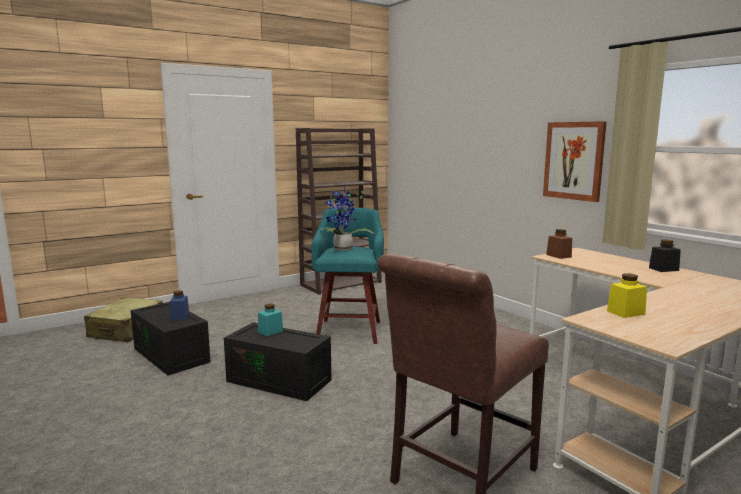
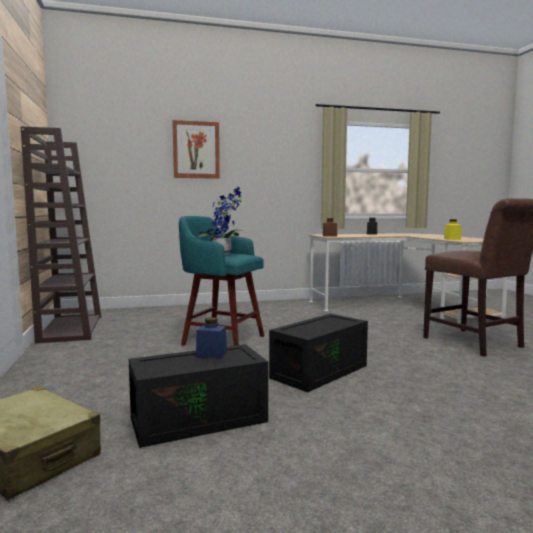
camera: 70 degrees left, 5 degrees down
turquoise jar [258,303,283,336] -> none
picture [543,121,607,202] -> picture moved to [172,120,220,179]

